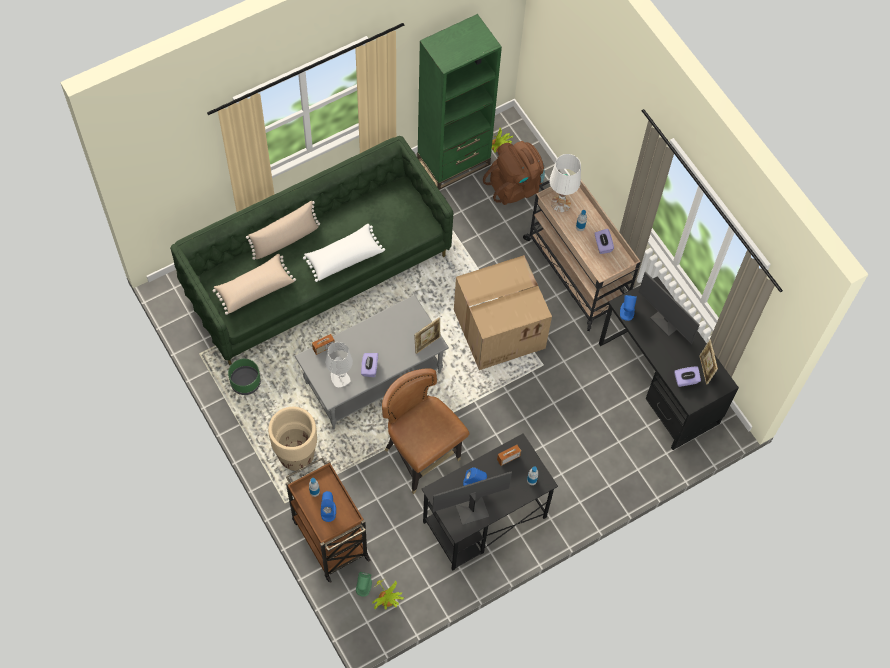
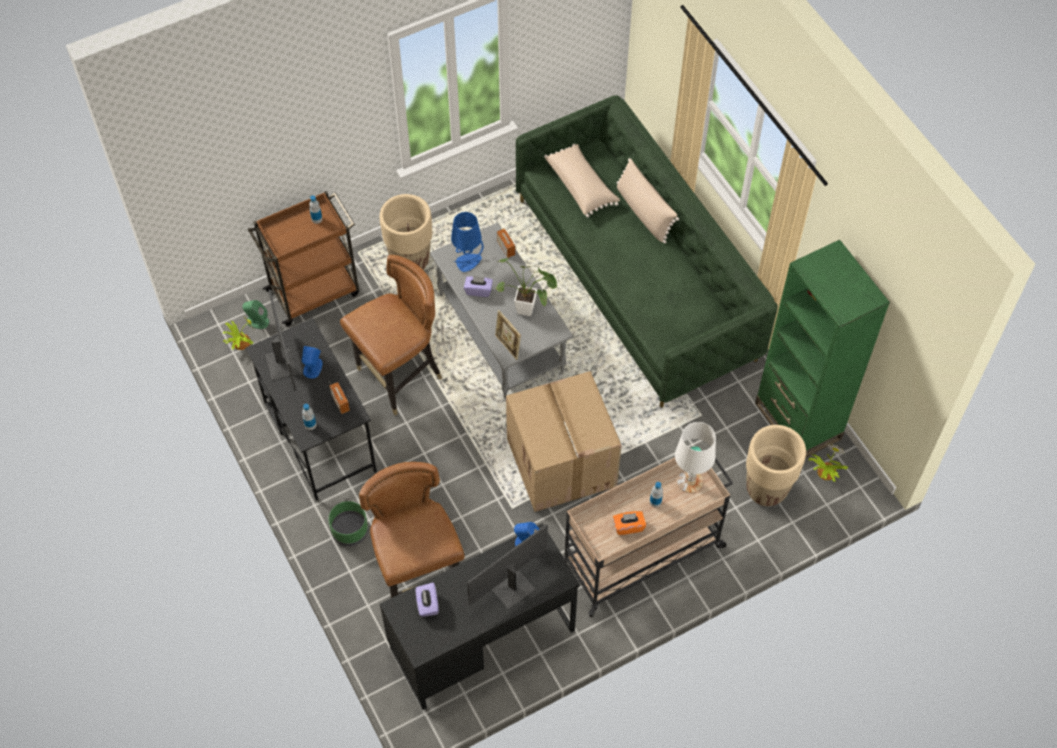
camera: 95 degrees right, 5 degrees down
green planter [228,359,261,395] -> green planter moved to [328,501,368,546]
white pillow [303,224,385,282] -> none
blue speaker [321,491,336,522] -> none
grey table lamp [325,342,353,388] -> blue table lamp [451,212,484,272]
brown backpack [483,141,545,205] -> beige planter [746,425,806,506]
purple tissue box [595,229,614,254] -> orange tissue box [613,511,646,535]
picture frame [699,340,718,385] -> none
none -> brown chair [359,462,464,598]
none -> potted plant [496,258,557,316]

